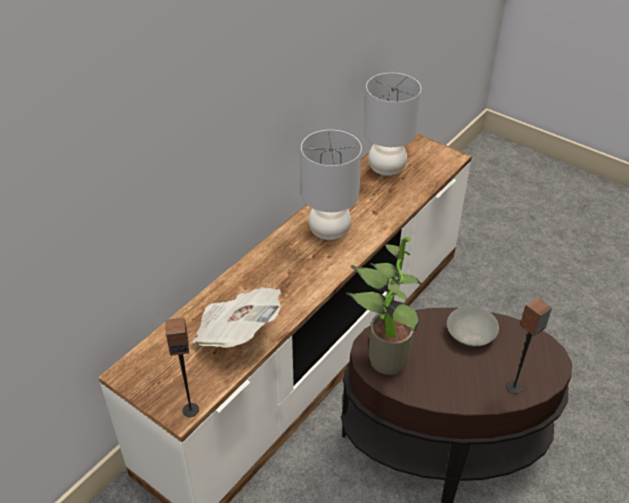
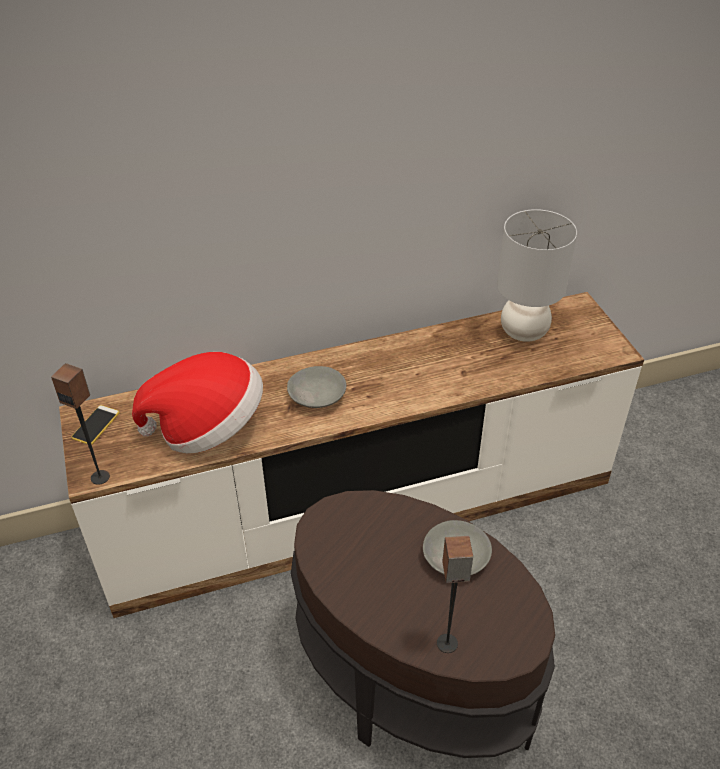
camera: 35 degrees right, 0 degrees up
newspaper [192,287,281,348] -> hat [132,352,263,453]
grey table lamp [301,130,362,240] -> none
potted plant [346,237,422,375] -> none
none -> phone [71,405,120,445]
none -> grey bowl [287,366,346,408]

